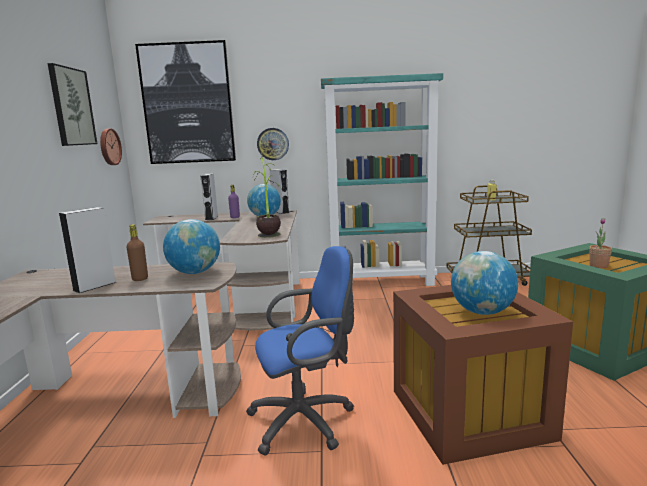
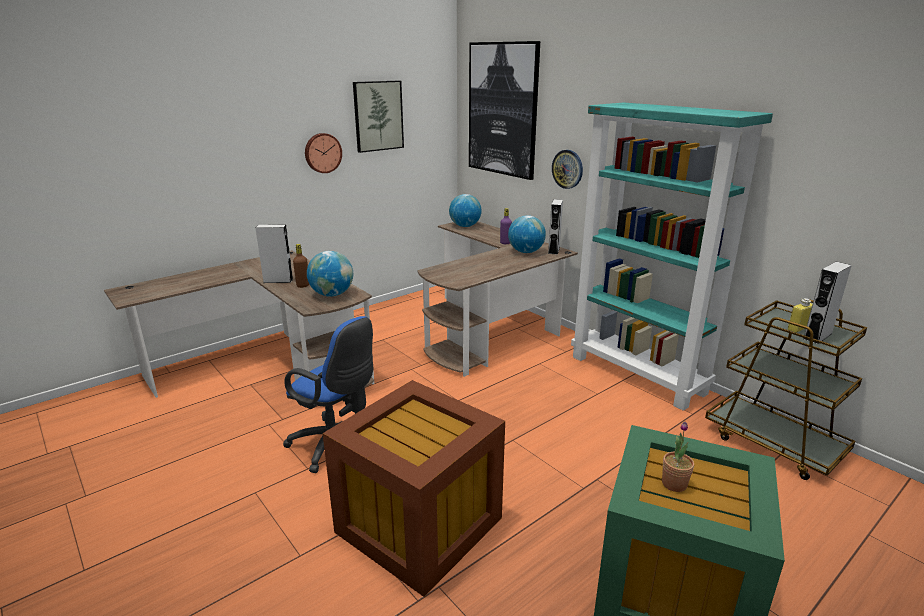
camera: 50 degrees right, 10 degrees up
wall clock [100,129,122,165] -> wall clock moved to [305,133,342,173]
grey speaker [201,173,218,220] -> grey speaker moved to [803,262,852,344]
potted plant [253,152,281,238] -> none
globe [451,251,518,315] -> globe moved to [449,194,482,227]

